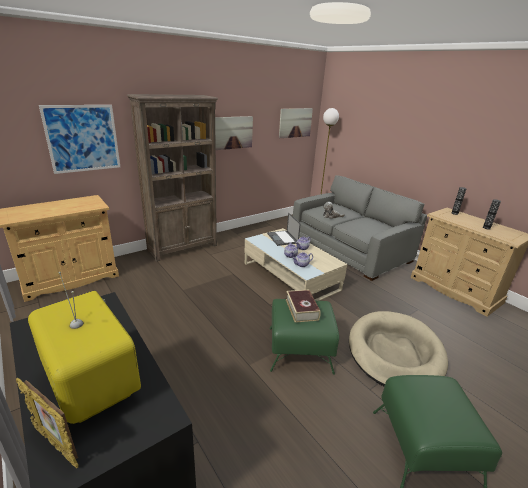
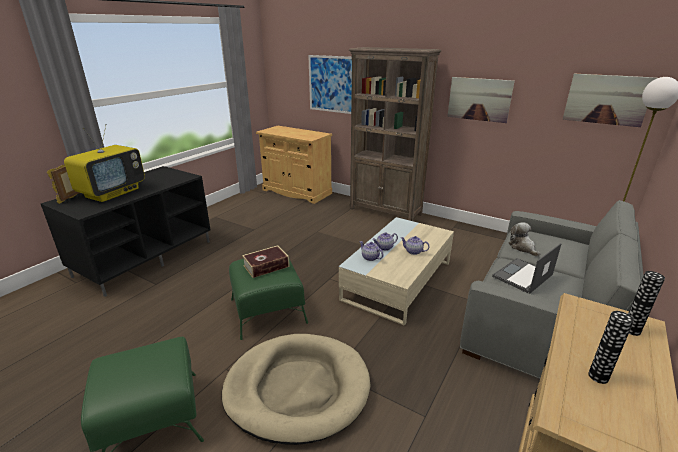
camera: 70 degrees right, 0 degrees up
laptop [267,213,301,246] -> laptop moved to [492,243,562,294]

